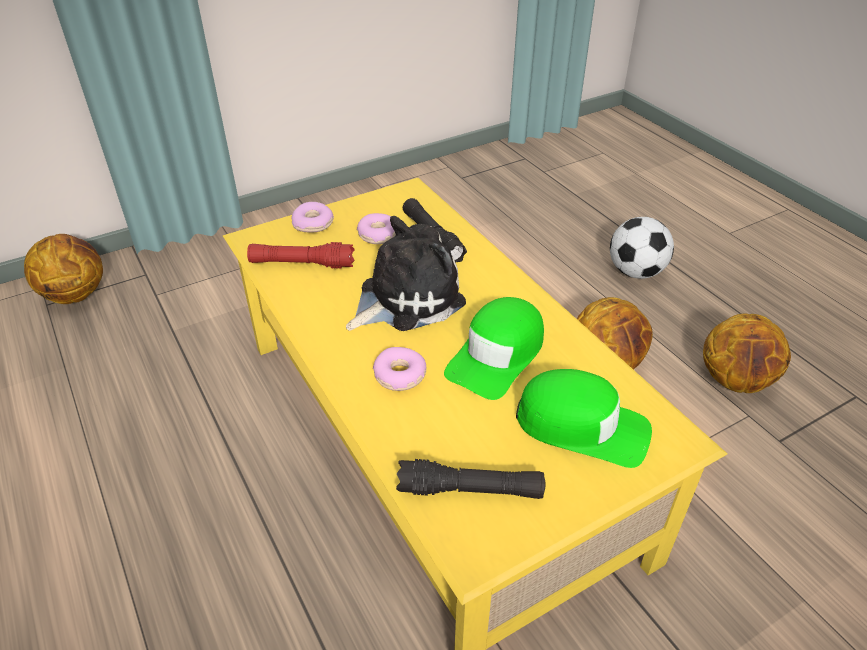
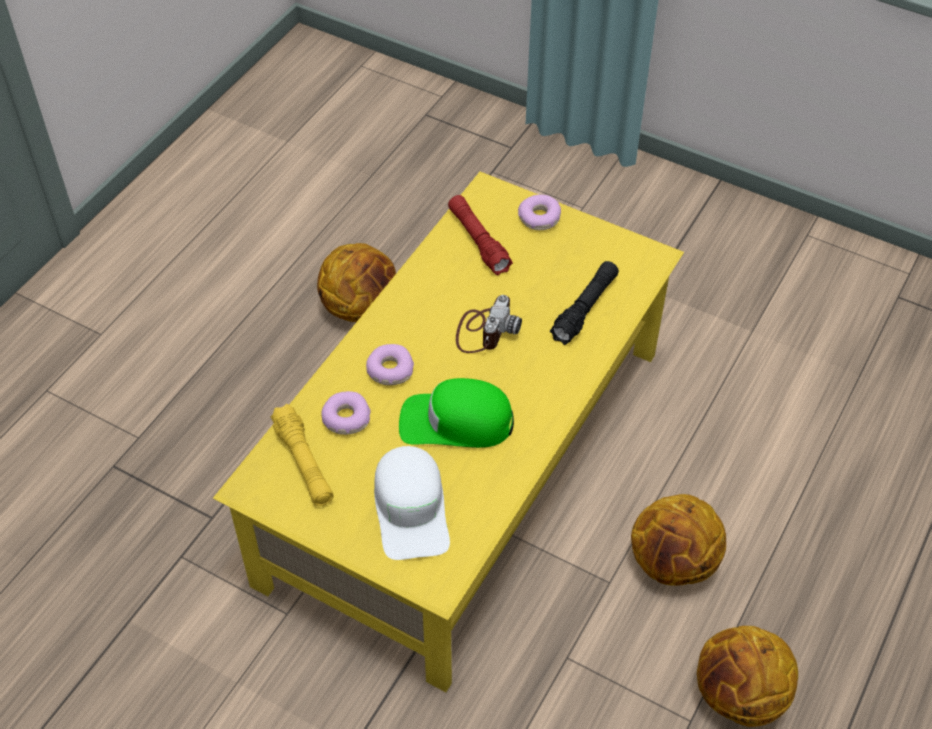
camera: 60 degrees right, 10 degrees up
basketball [24,234,103,304] -> basketball moved to [317,243,396,322]
plush toy [346,216,466,331] -> camera [456,295,522,353]
donut [357,213,396,244] -> donut moved to [322,391,371,435]
black flashlight [396,459,545,499] -> yellow flashlight [271,404,334,506]
green cap [516,369,652,468] -> white cap [374,446,450,560]
football [610,217,674,279] -> none

